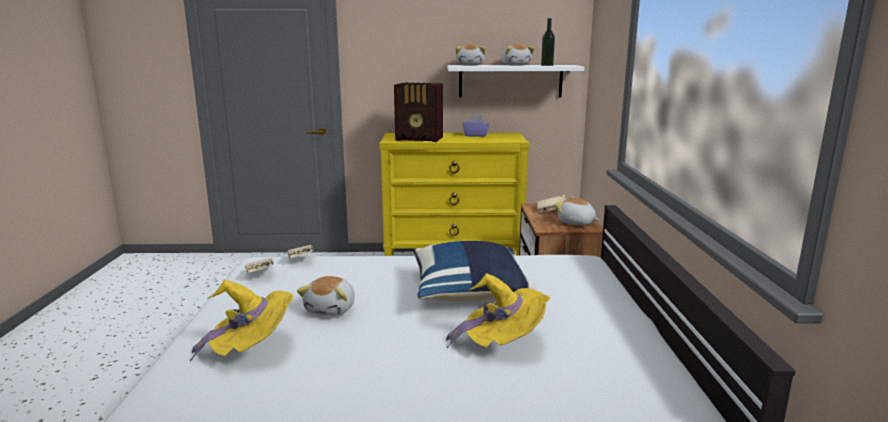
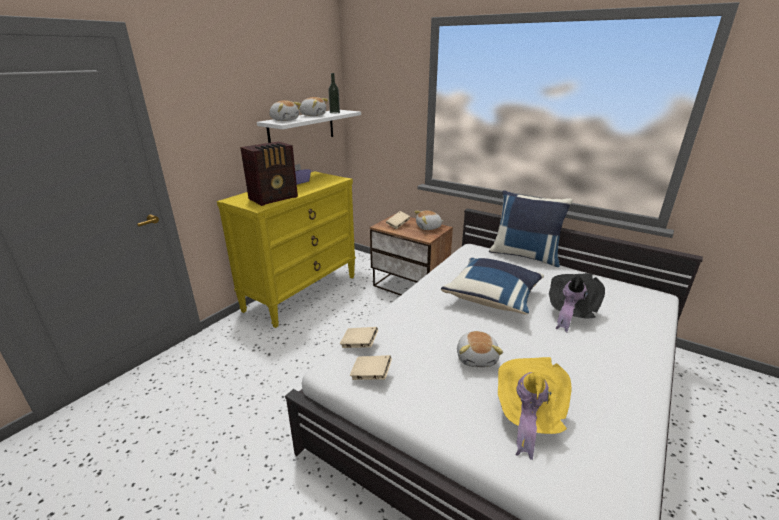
camera: 55 degrees left, 10 degrees up
plush toy [297,276,355,316] -> plush toy turned 45 degrees clockwise [457,331,503,367]
yellow hat [446,273,550,348] -> black hat [549,273,605,332]
none -> blue pillow [489,190,573,267]

